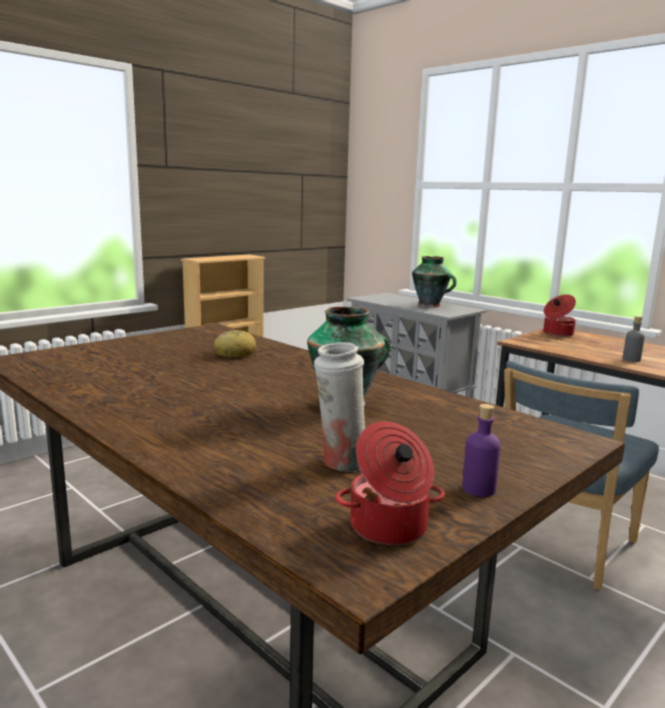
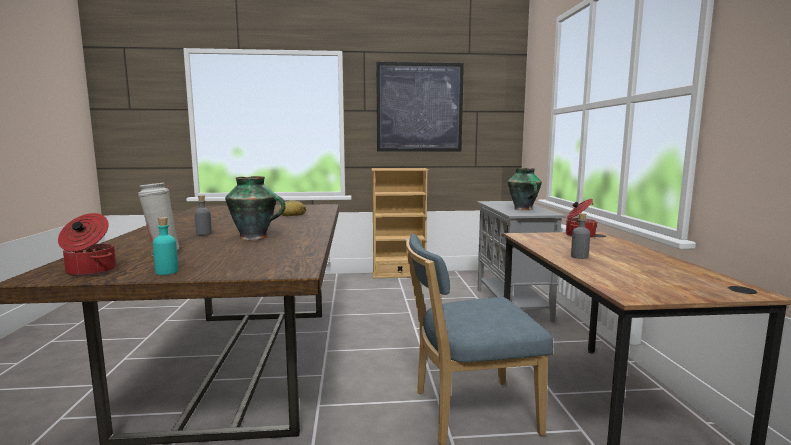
camera: 40 degrees right, 5 degrees down
purple bottle [462,404,501,497] -> turquoise bottle [153,217,178,275]
none -> grey bottle [195,195,212,235]
none -> picture [376,62,464,152]

